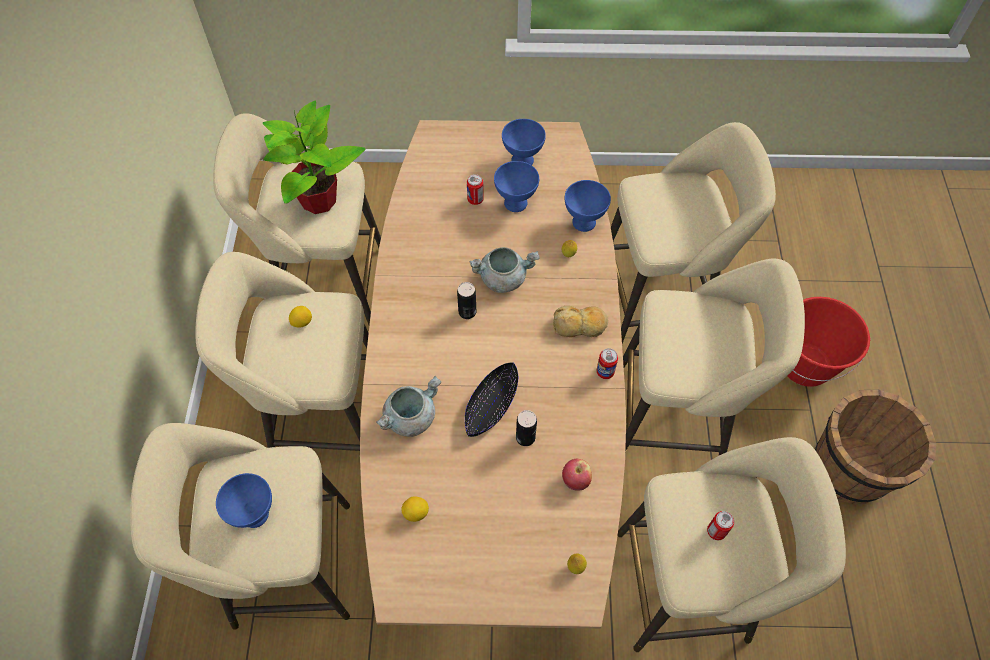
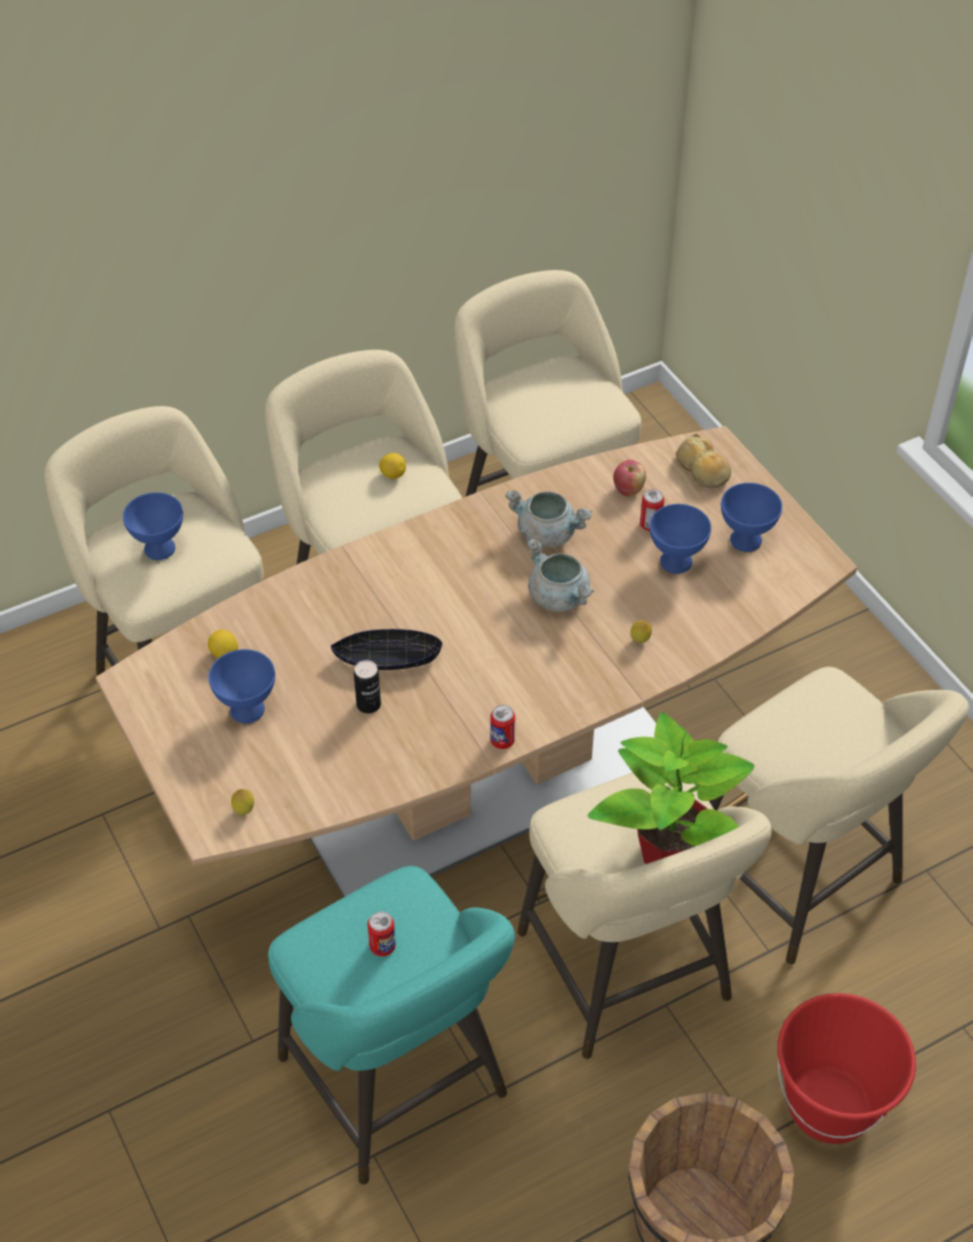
camera: 60 degrees right, 10 degrees down
potted plant [263,101,366,214] -> potted plant moved to [588,712,755,864]
grey cooking pot [376,376,441,437] -> grey cooking pot moved to [506,490,592,548]
can [457,282,476,319] -> none
bread [553,306,608,337] -> bread moved to [676,434,731,488]
apple [562,459,592,491] -> apple moved to [613,460,646,497]
blue bowl [564,180,611,232] -> blue bowl moved to [208,649,275,724]
beige stool [618,437,846,652] -> turquoise stool [268,866,515,1185]

